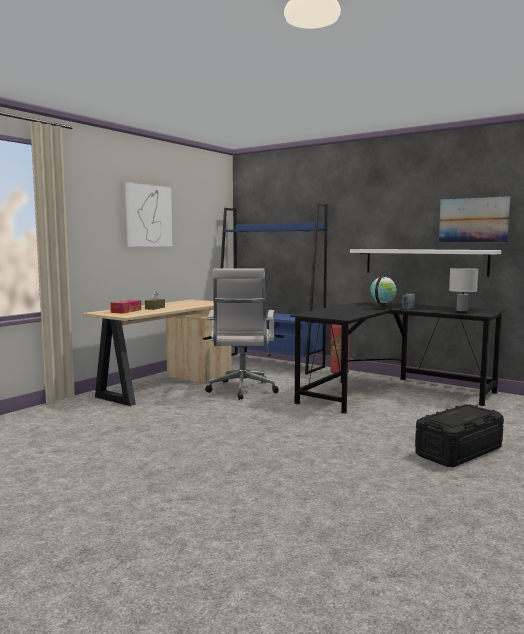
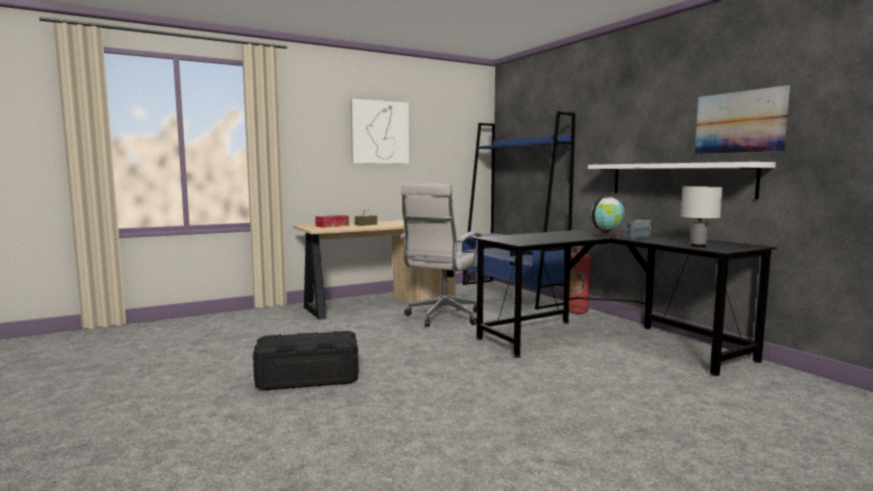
camera: 25 degrees right, 0 degrees up
black storage box [415,404,504,467] -> black storage box moved to [253,331,359,391]

